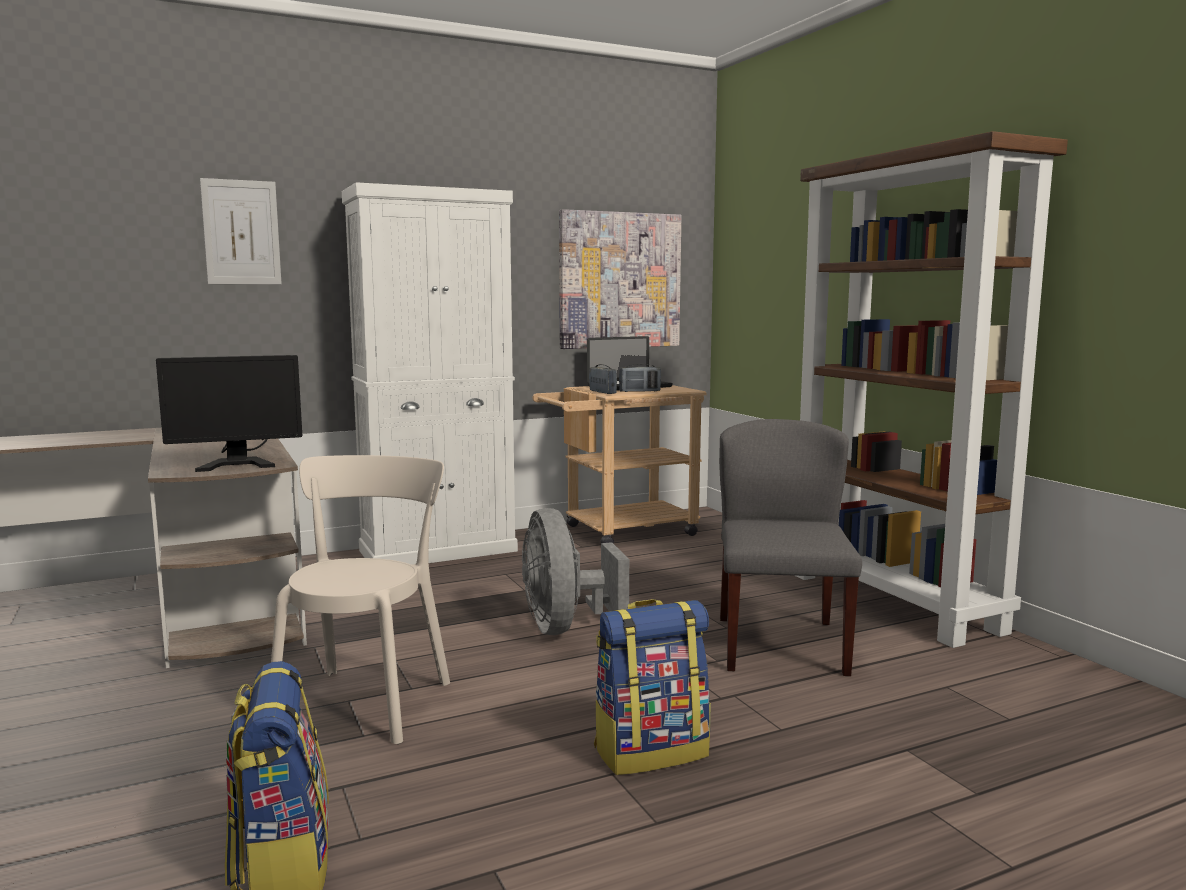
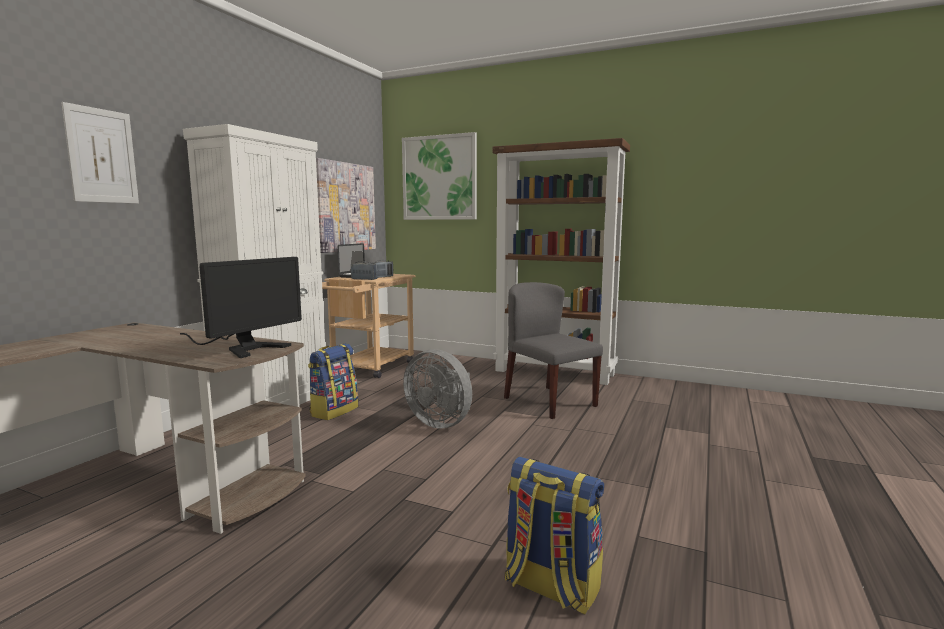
camera: 40 degrees left, 0 degrees up
beige chair [271,455,450,744] -> none
backpack [594,599,711,775] -> backpack moved to [308,343,358,420]
none -> picture [402,132,477,220]

